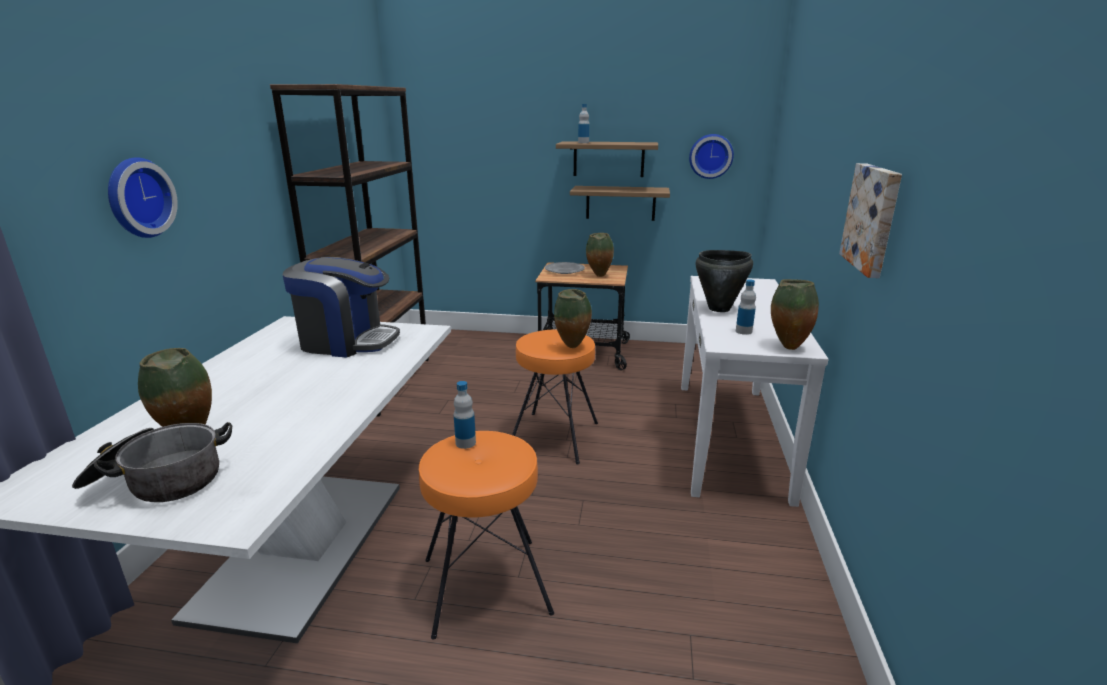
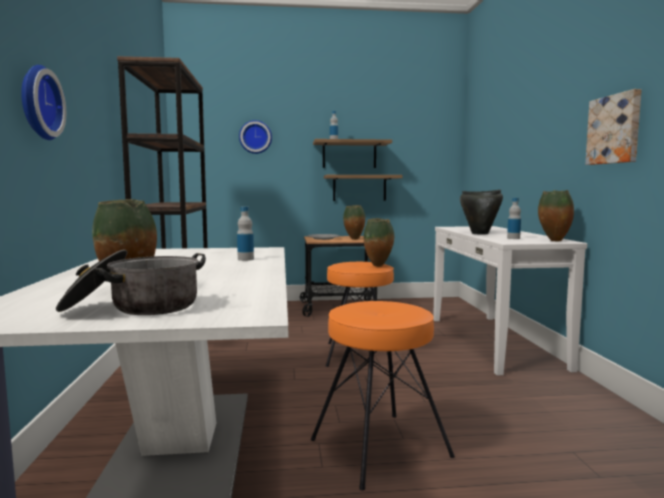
camera: 15 degrees left, 15 degrees down
coffee machine [283,257,400,358] -> none
bottle [454,381,476,449] -> bottle moved to [237,206,254,261]
wall clock [689,134,734,179] -> wall clock moved to [239,120,272,154]

